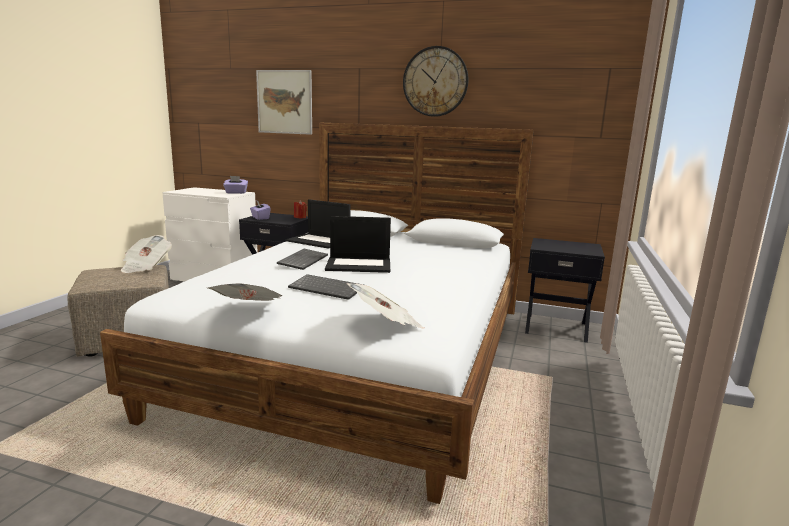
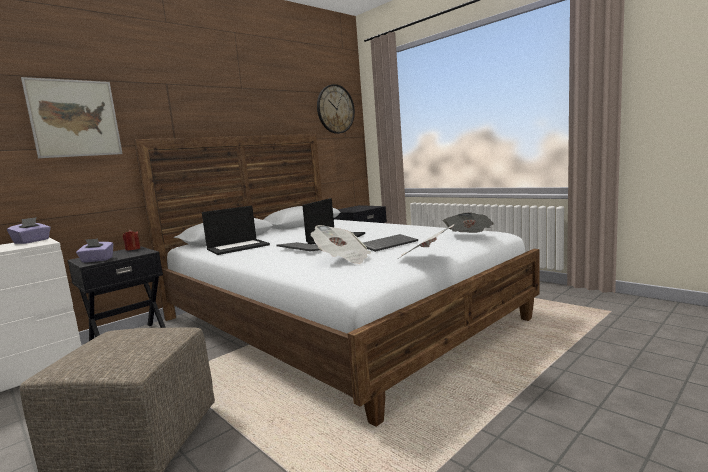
camera: 60 degrees left, 5 degrees down
newspaper [121,235,172,273] -> newspaper moved to [311,225,371,264]
wall clock [403,46,469,117] -> wall clock moved to [317,84,355,134]

